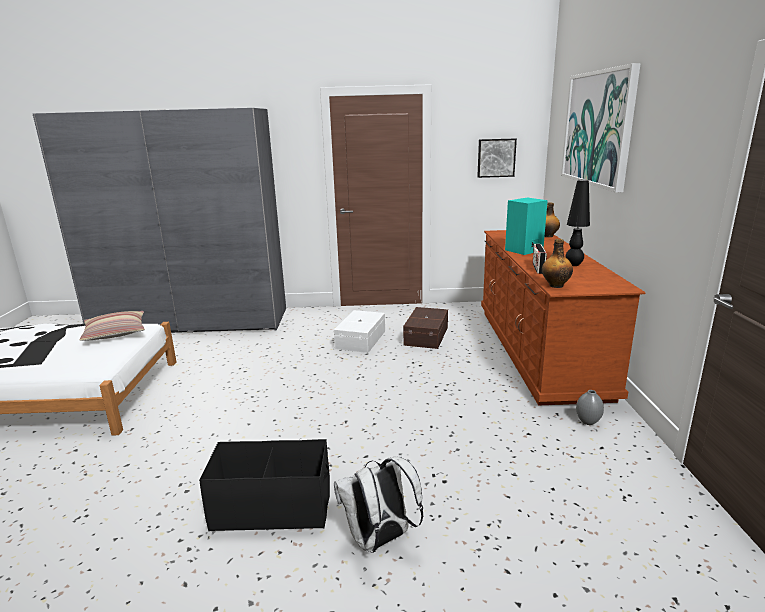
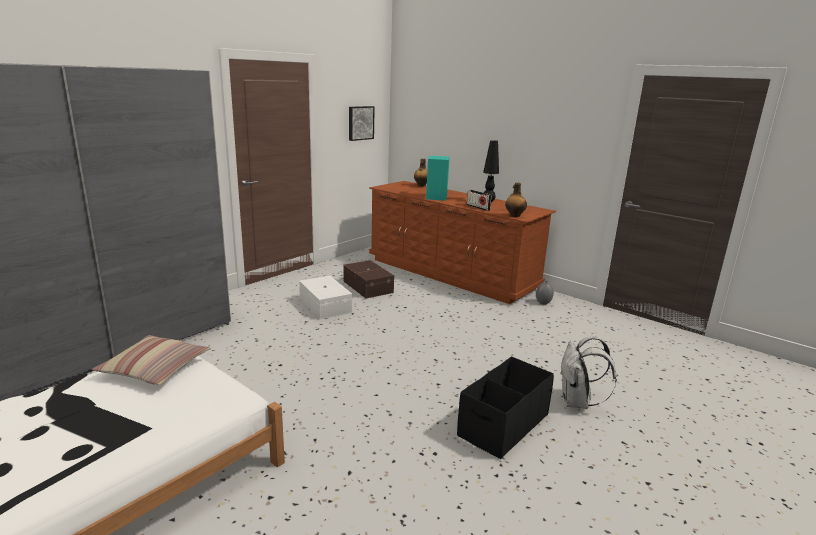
camera: 50 degrees left, 0 degrees up
picture [561,63,641,193] -> none

